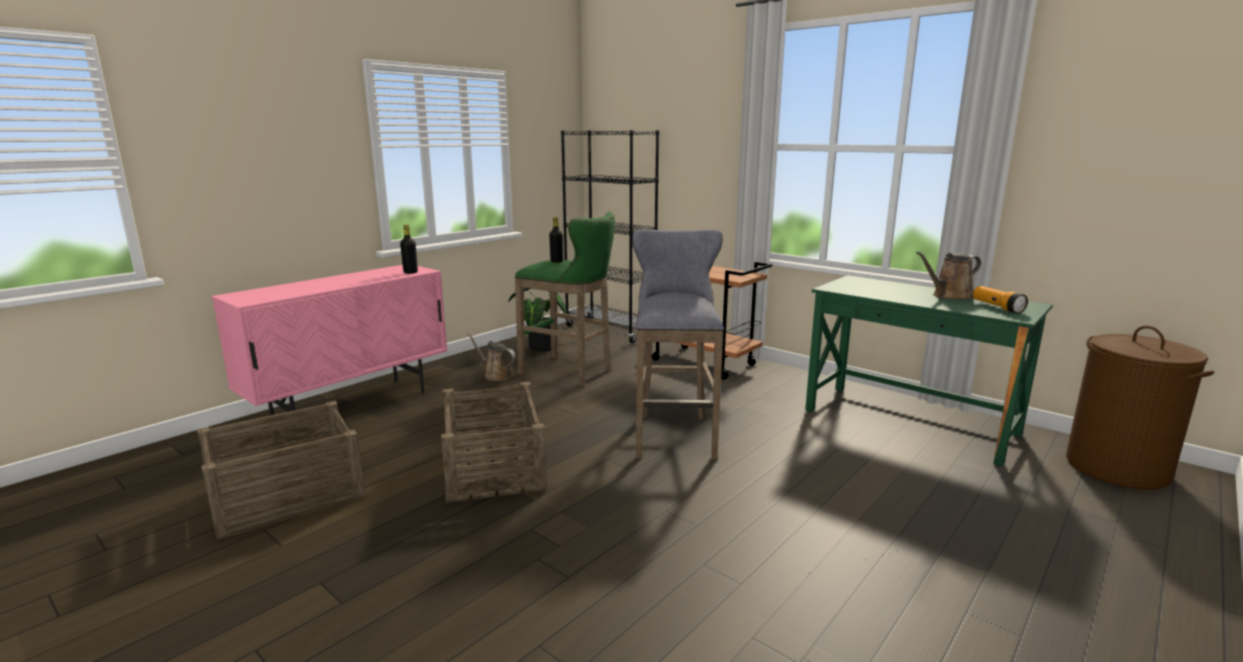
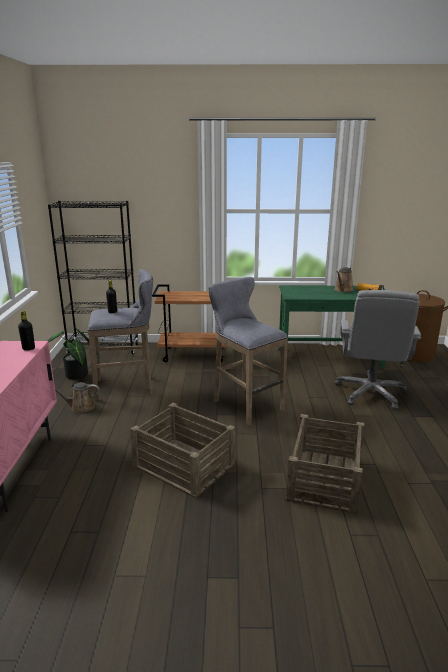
camera: 40 degrees left, 5 degrees up
crate [197,401,366,540] -> crate moved to [286,414,364,514]
green stool [515,212,615,387] -> grey stool [88,269,153,401]
none -> grey office chair [334,290,421,410]

